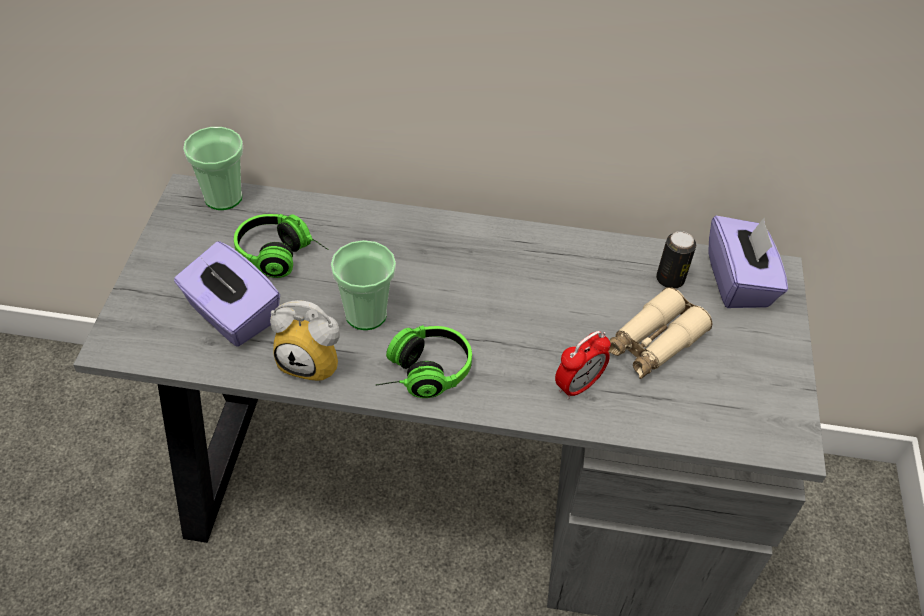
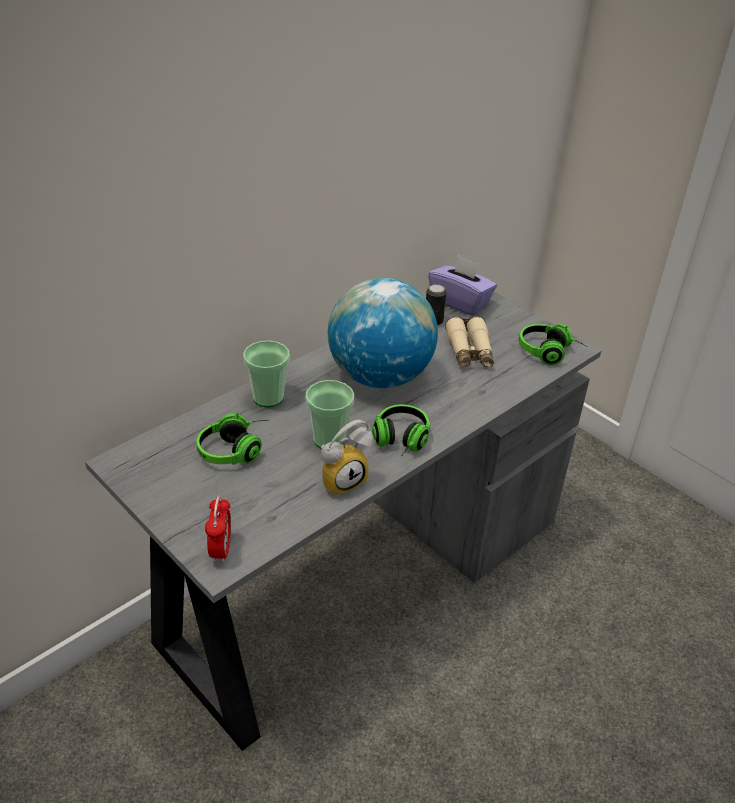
camera: 50 degrees left, 10 degrees down
purple tissue box [174,242,280,347] -> none
cup [183,127,243,210] -> cup moved to [243,340,290,408]
alarm clock [555,331,611,400] -> alarm clock moved to [205,496,231,563]
none -> globe [328,278,438,388]
none -> headphones [519,324,588,365]

